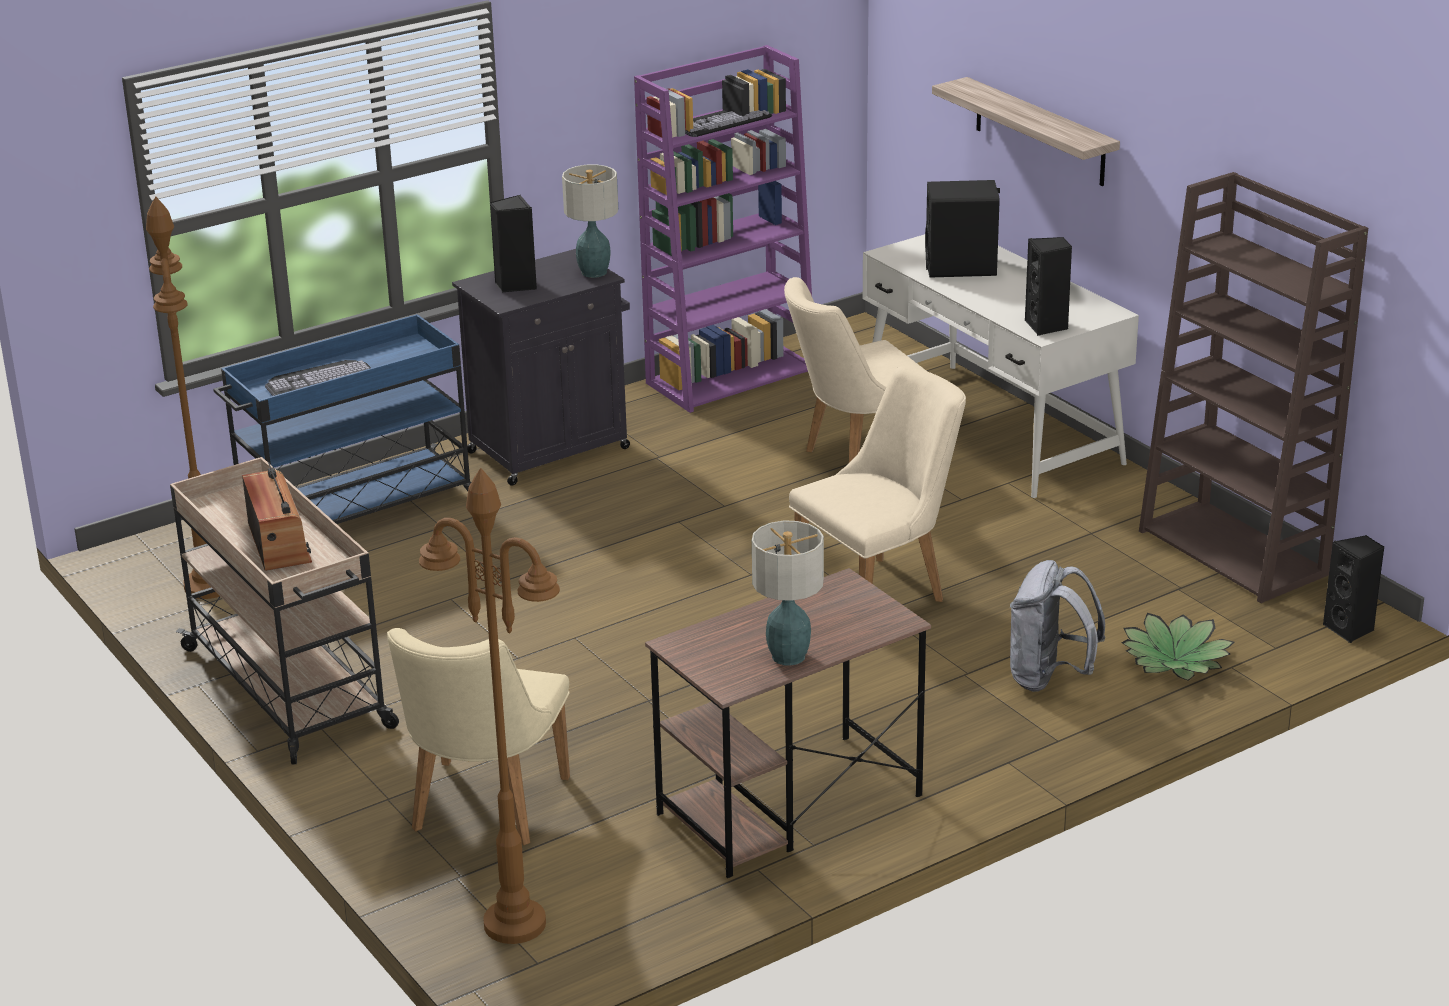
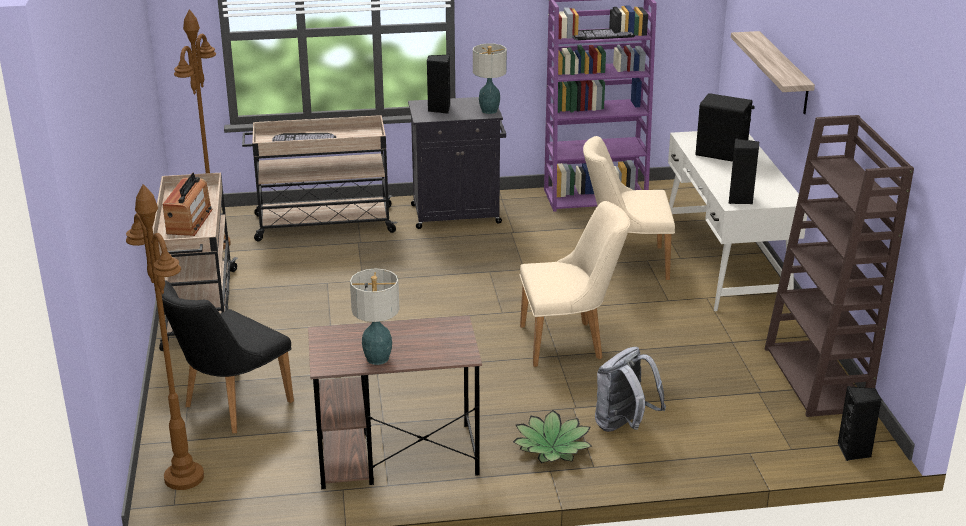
camera: 25 degrees right, 0 degrees up
blue cart [213,314,471,524] -> beige cart [242,115,397,242]
beige chair [387,628,570,845] -> black chair [162,280,294,433]
potted plant [1122,613,1234,680] -> potted plant moved to [513,410,592,463]

